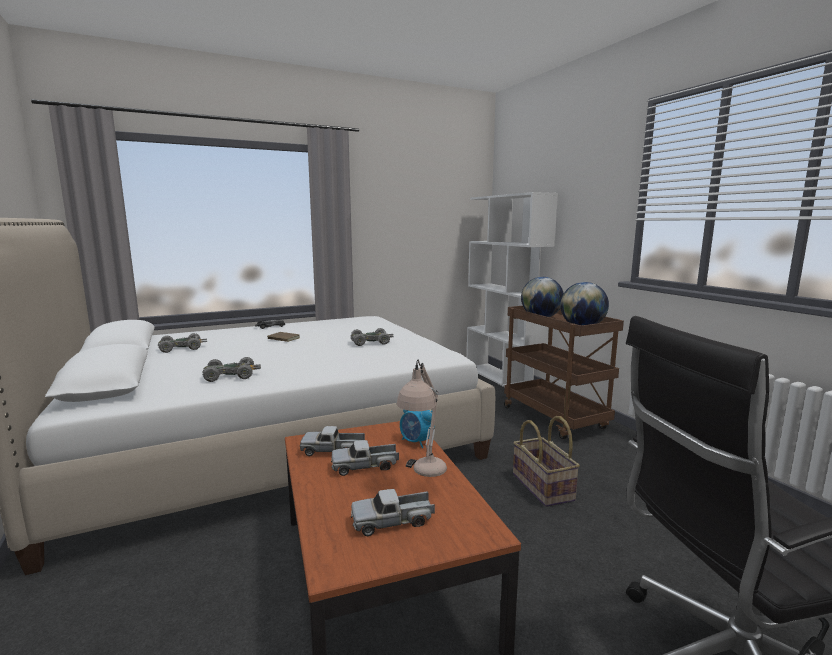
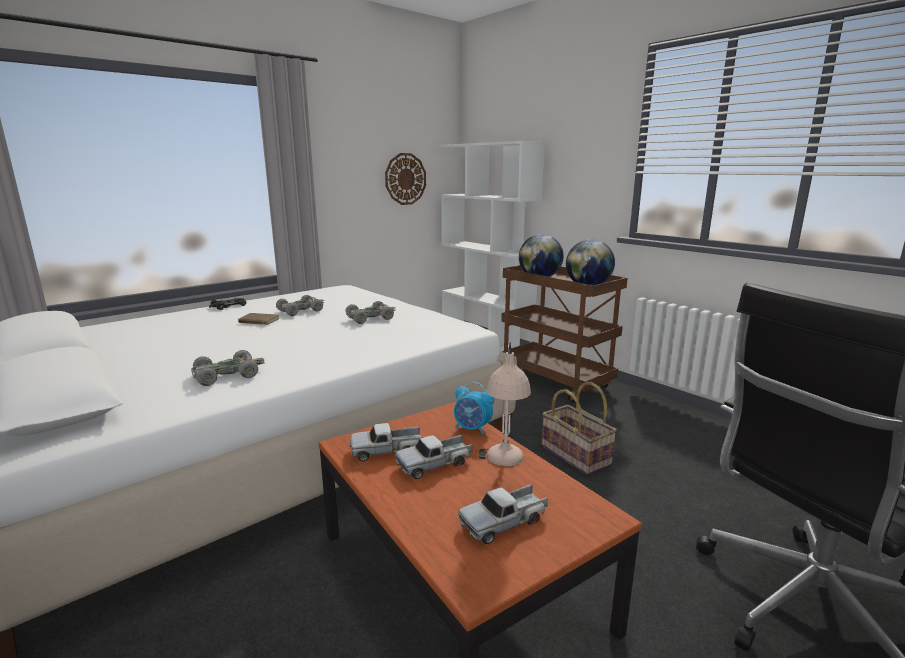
camera: 15 degrees left, 5 degrees up
grey toy car [158,333,207,353] -> grey toy car moved to [276,295,324,316]
none -> wall clock [385,153,426,205]

